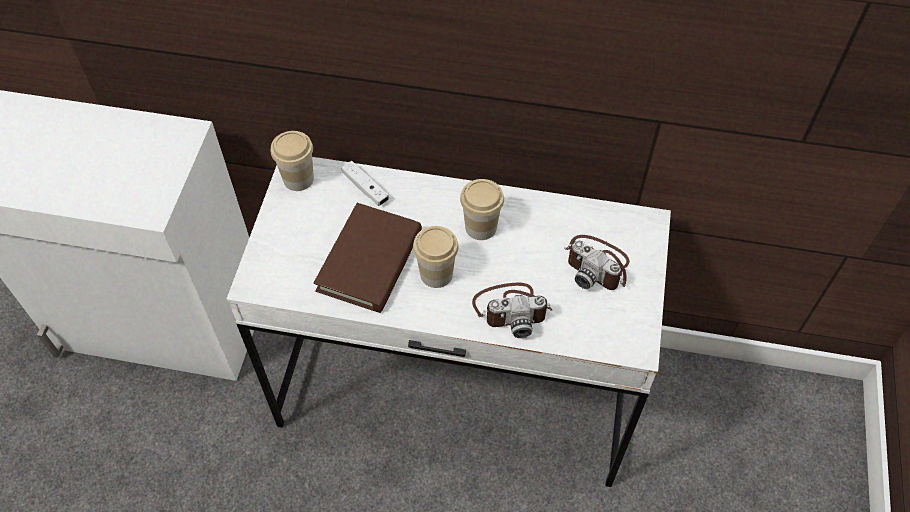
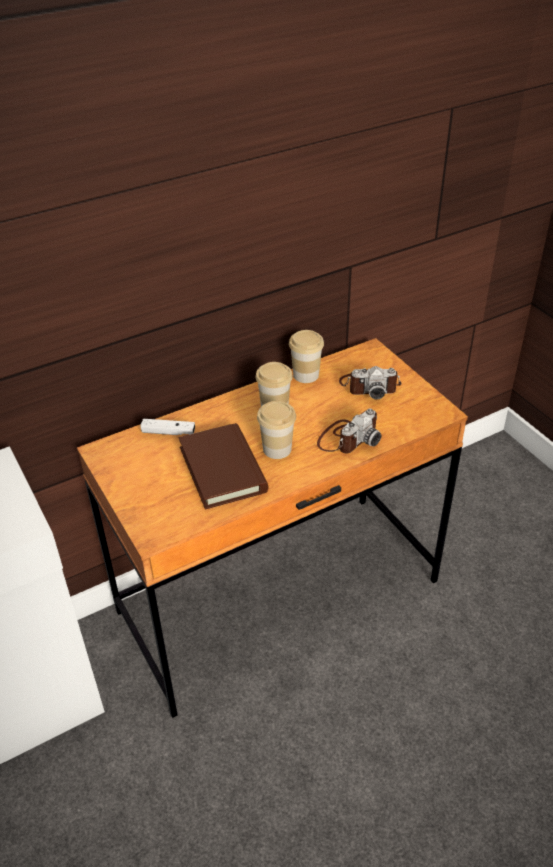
camera: 40 degrees left, 15 degrees down
white desk [226,157,671,487] -> brown desk [77,338,468,718]
cup [271,131,314,191] -> cup moved to [289,330,324,383]

